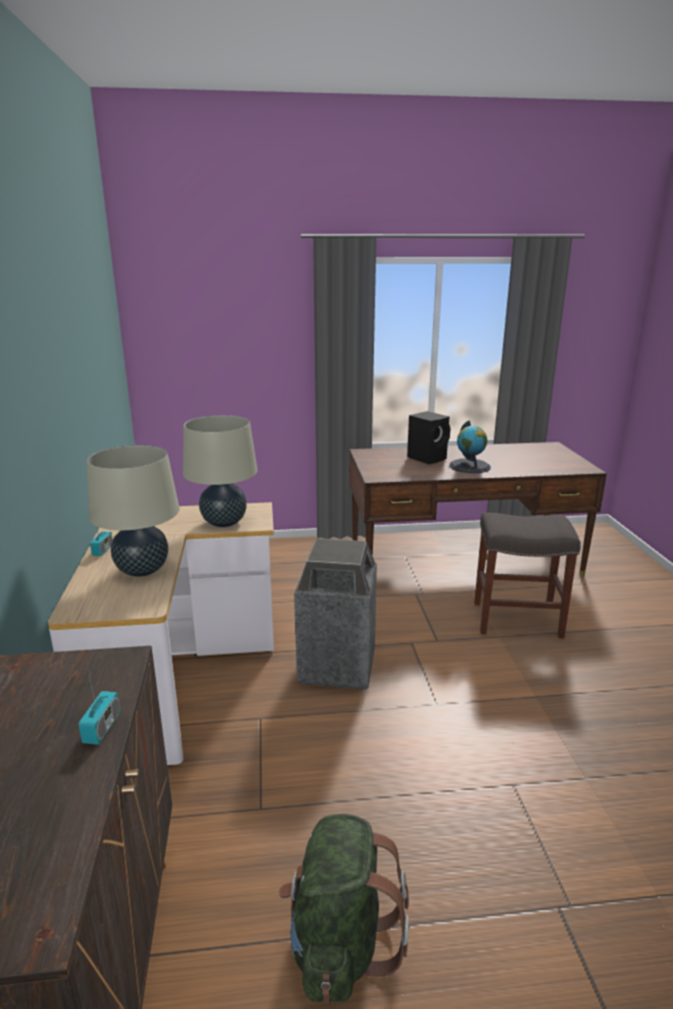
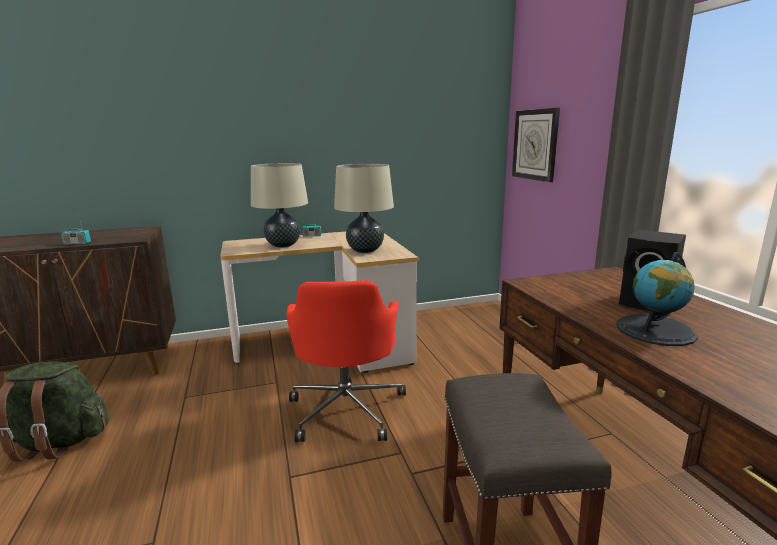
camera: 80 degrees right, 5 degrees down
trash can [294,538,377,690] -> red office chair [286,280,406,442]
none -> wall clock [512,108,560,182]

